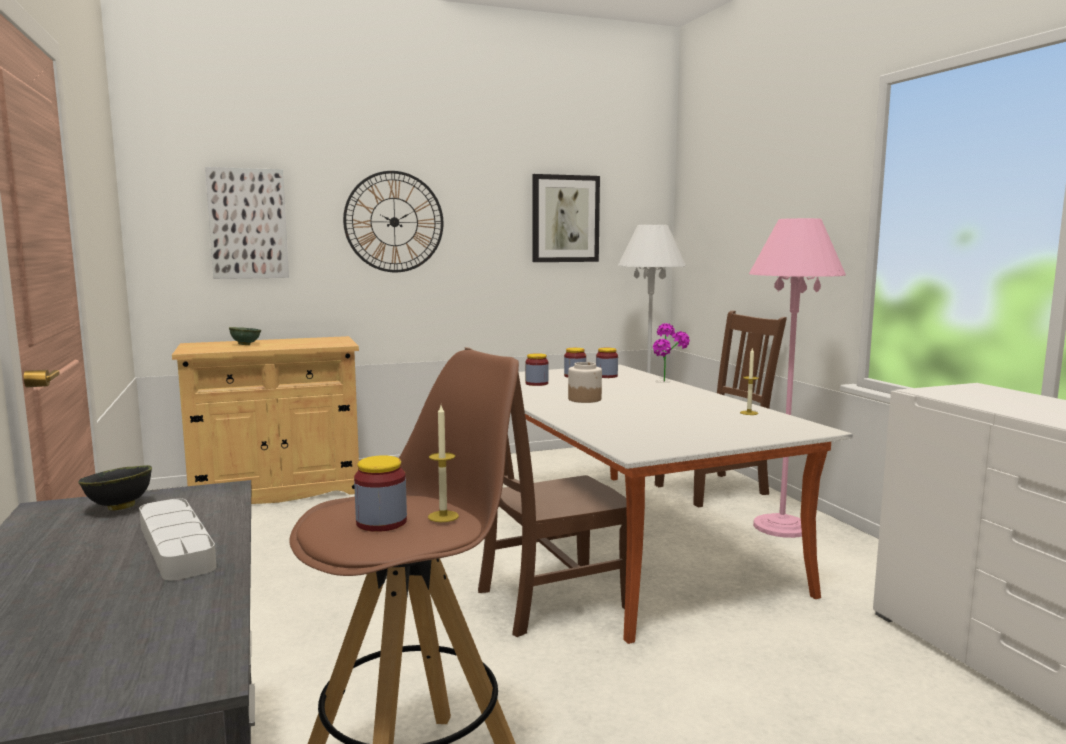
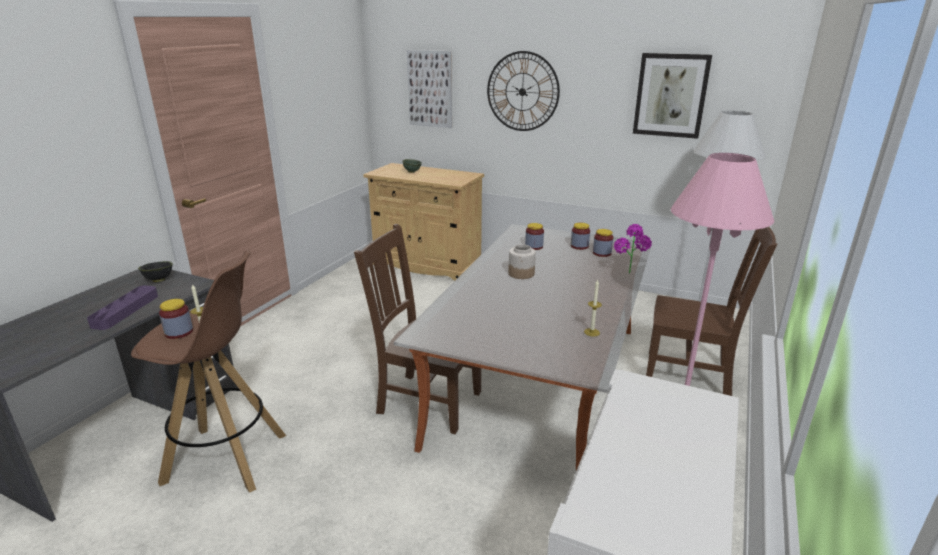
camera: 45 degrees right, 15 degrees up
grey tray [139,498,216,580] -> purple tray [87,285,158,330]

